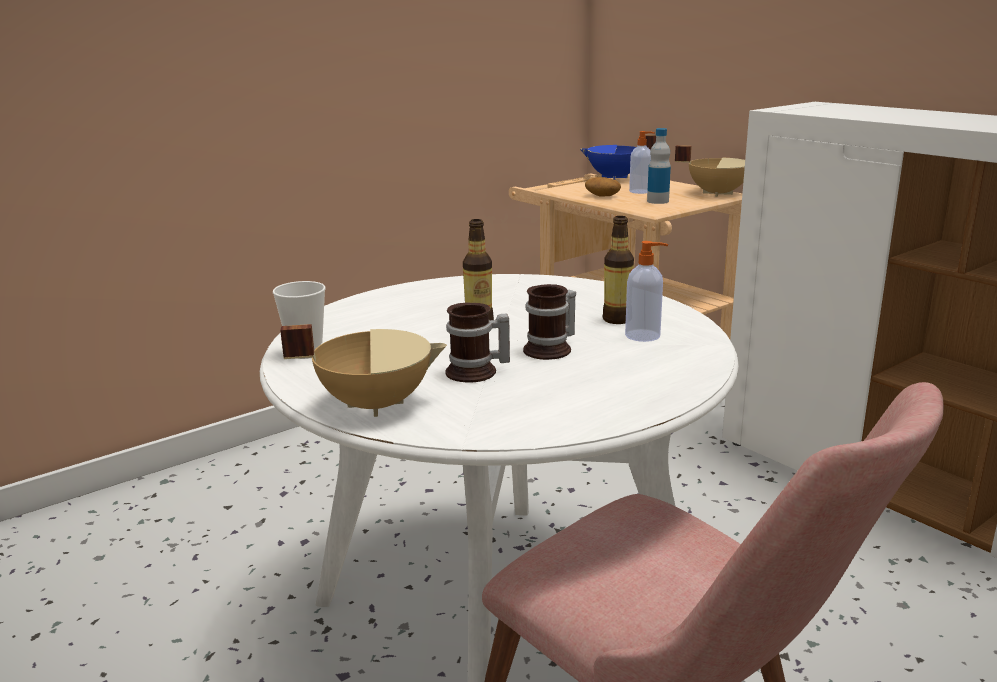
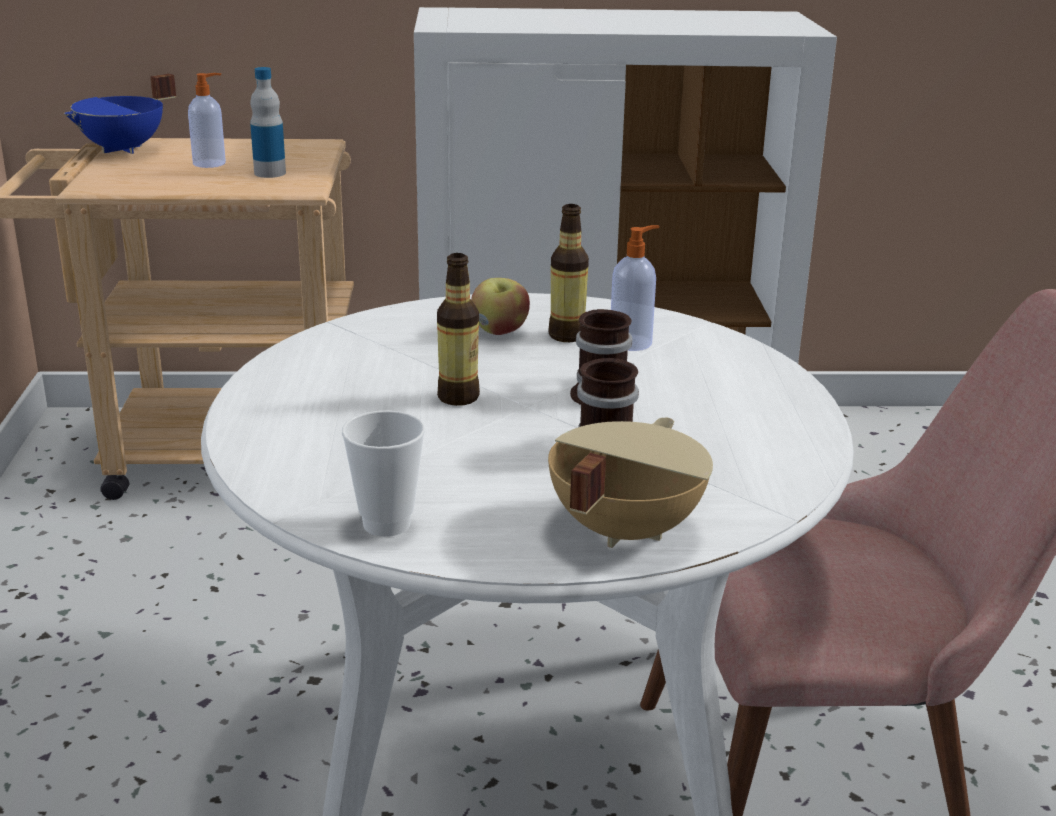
camera: 55 degrees left, 5 degrees up
potato [585,177,621,197] -> none
beige cooking pot [675,145,745,197] -> none
none -> apple [471,278,530,335]

